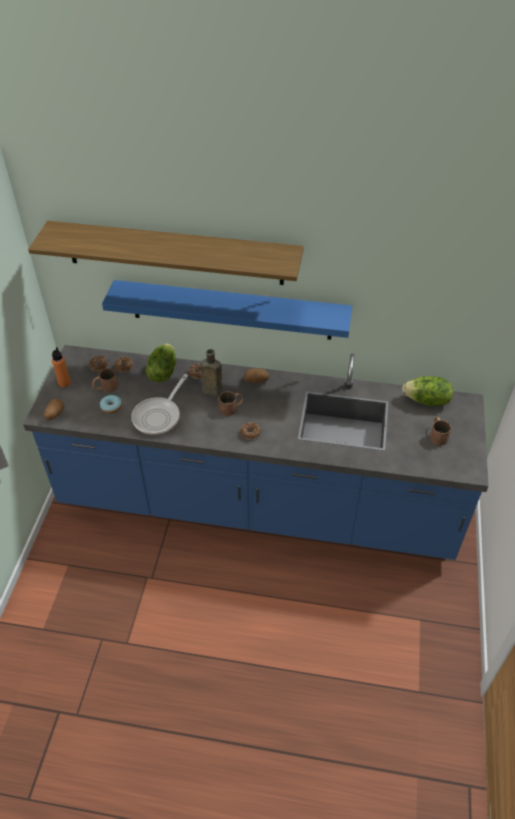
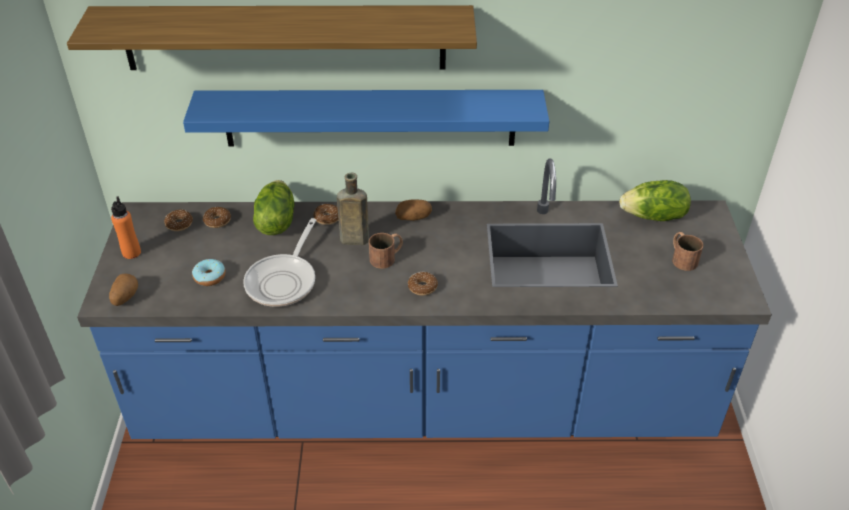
camera: 10 degrees left, 5 degrees down
brown mug [92,368,119,392] -> none

